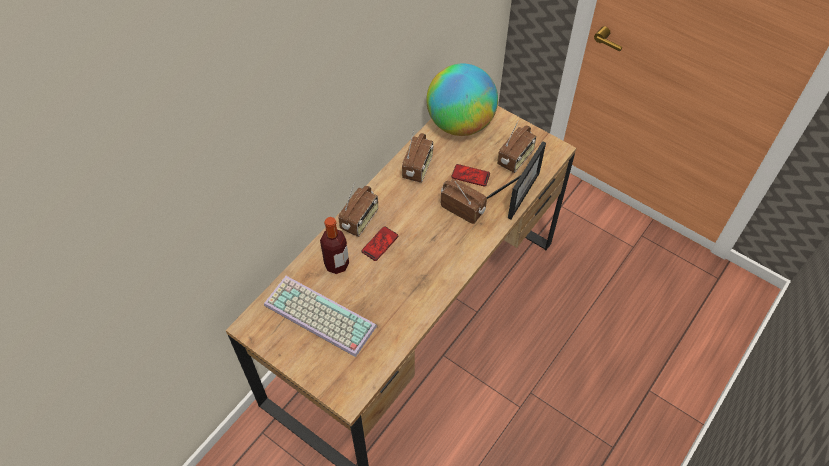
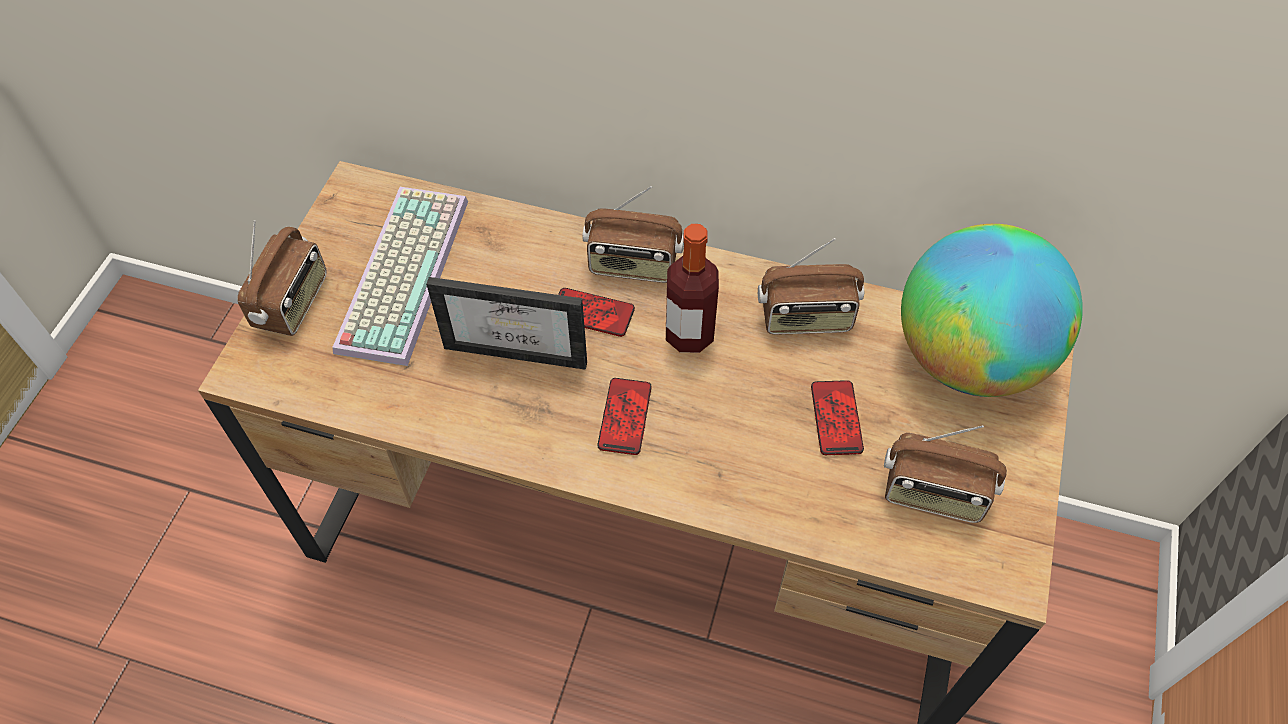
camera: 70 degrees right, 0 degrees up
bottle [320,217,349,274] -> bottle moved to [666,224,719,353]
radio [441,179,487,224] -> radio moved to [237,220,326,336]
picture frame [486,141,546,219] -> picture frame moved to [426,277,587,370]
none -> phone [597,378,652,455]

